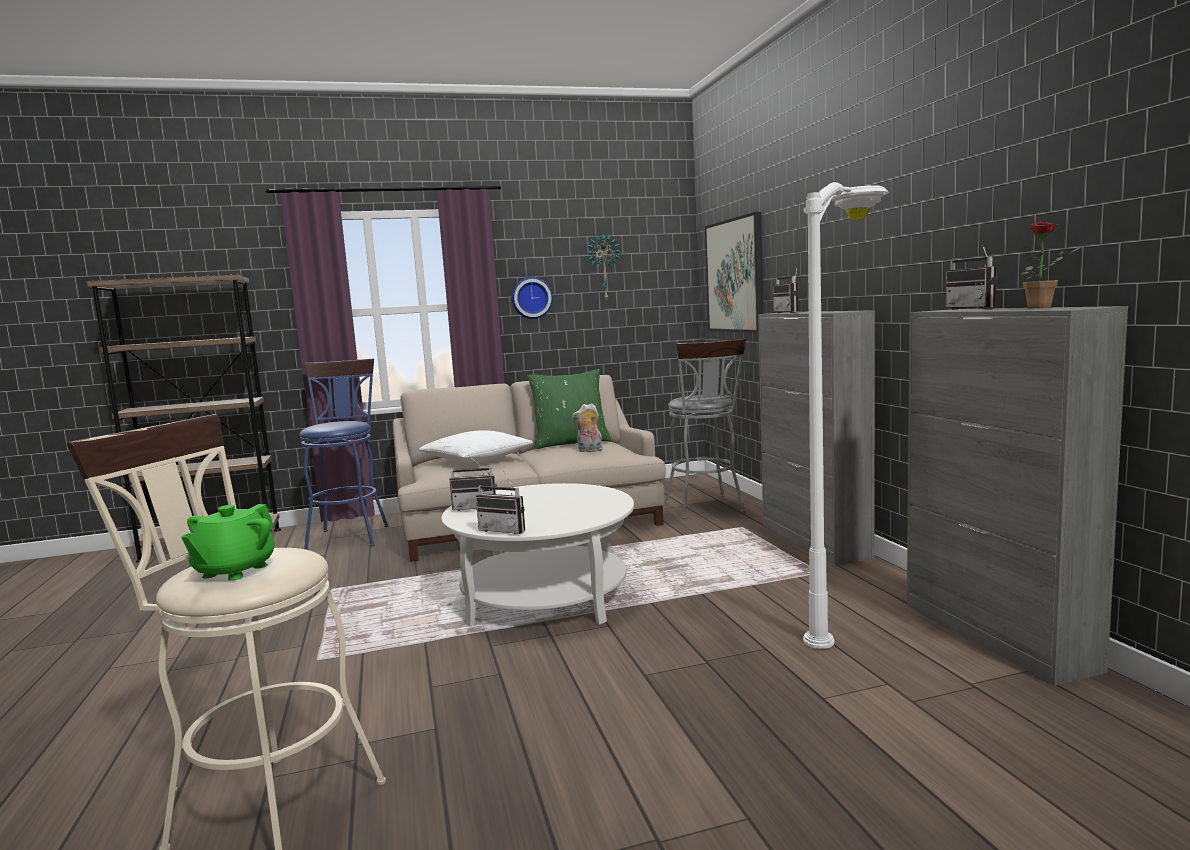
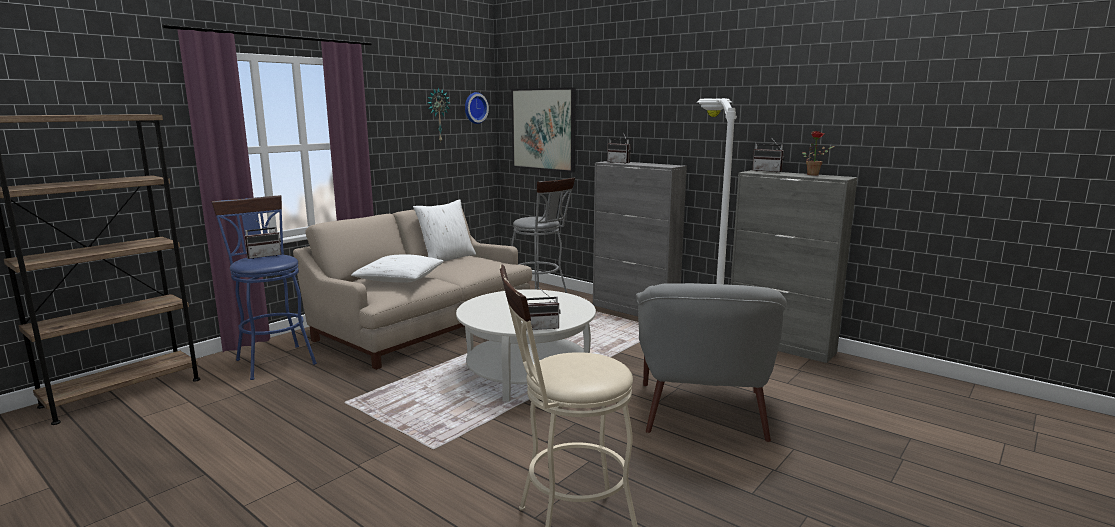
camera: 35 degrees left, 5 degrees up
green teapot [181,504,275,581] -> none
radio [449,455,497,511] -> radio moved to [244,220,281,259]
wall clock [512,277,553,319] -> wall clock moved to [465,92,489,124]
green pillow [527,369,611,449] -> white pillow [413,199,476,261]
plush toy [572,403,603,452] -> none
none -> grey armchair [636,283,787,442]

